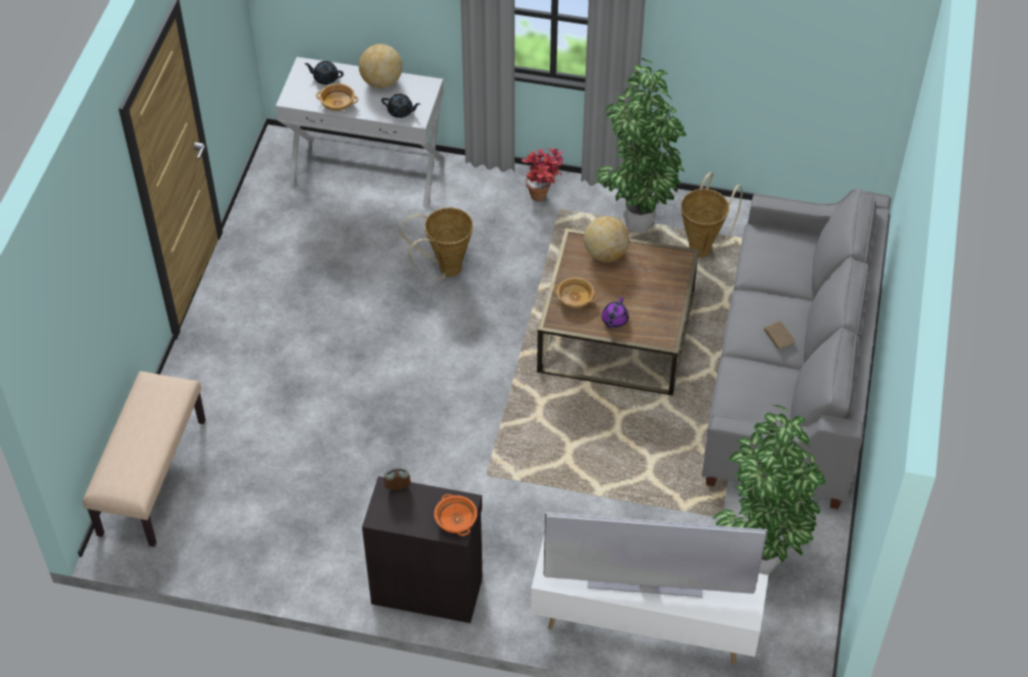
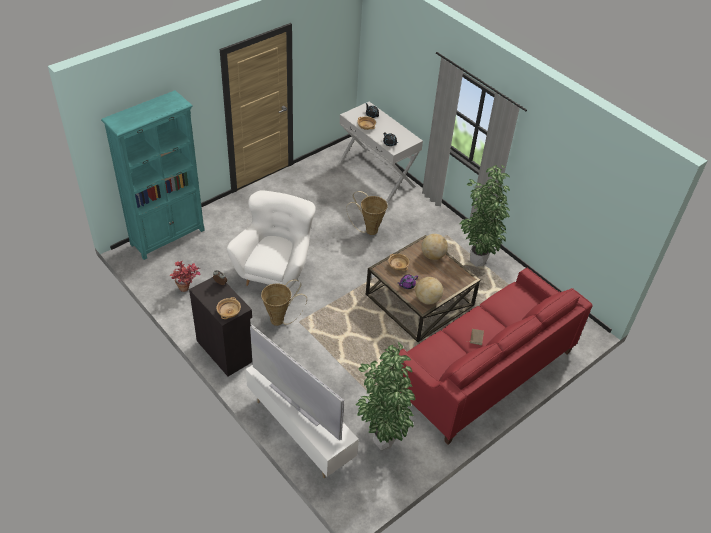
camera: 35 degrees right, 5 degrees down
beige bench [83,371,206,547] -> turquoise bookcase [101,90,205,260]
globe [359,44,403,88] -> globe moved to [415,277,443,304]
orange bowl [434,494,477,536] -> beige bowl [216,297,241,319]
potted plant [521,148,563,202] -> potted plant moved to [170,261,200,292]
basket [681,172,742,258] -> basket moved to [261,279,307,326]
grey sofa [702,189,891,509] -> red sofa [399,268,592,444]
none -> white armchair [227,190,316,288]

